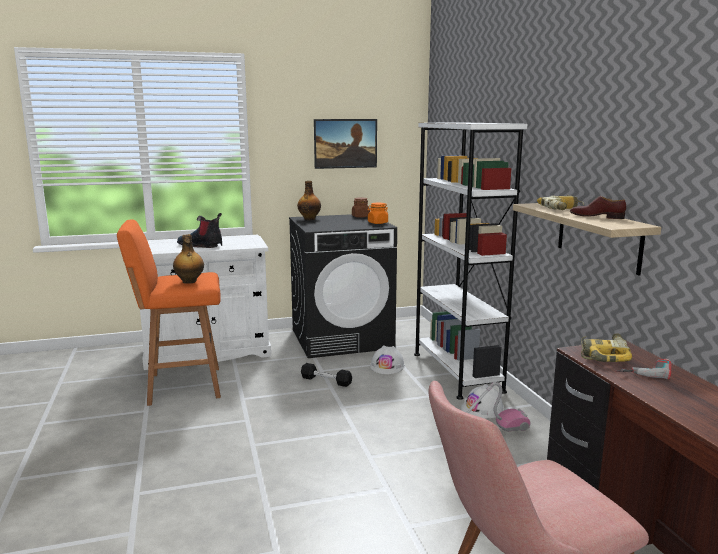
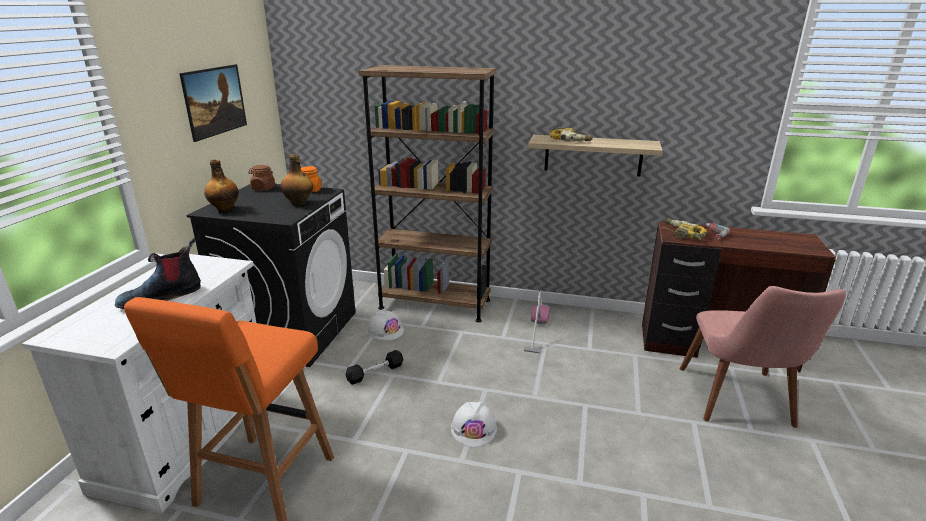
camera: 60 degrees left, 10 degrees up
bottle [173,234,204,284] -> bottle moved to [281,154,313,206]
white bookcase [414,123,527,400] -> brown bookcase [359,65,497,322]
white hard hat [461,384,504,419] -> white hard hat moved to [451,402,497,447]
brown shoe [570,196,626,219] -> none

